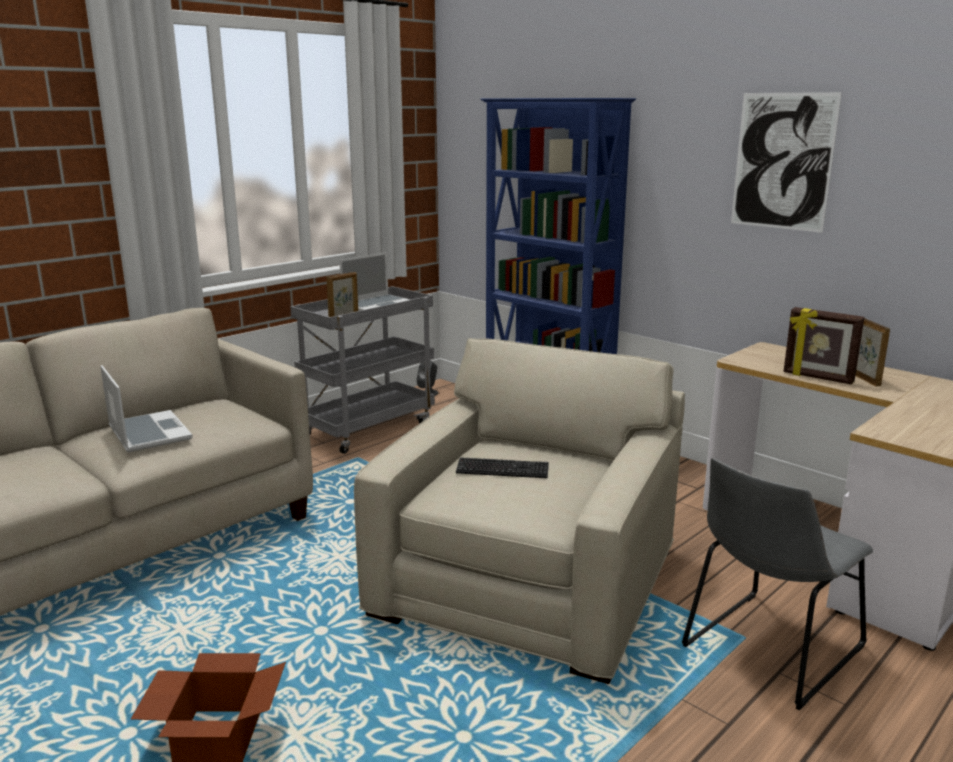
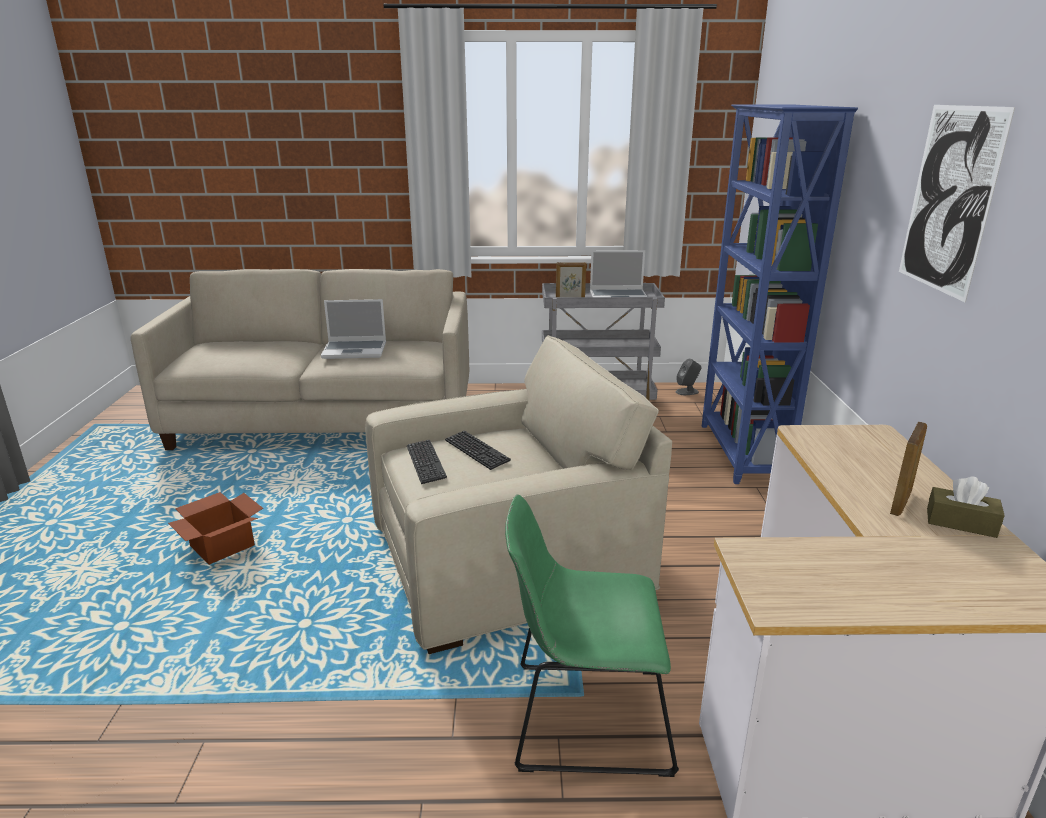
camera: 45 degrees right, 5 degrees up
laptop [100,365,193,453] -> laptop turned 75 degrees clockwise [321,299,386,359]
grey chair [682,458,873,711] -> green chair [505,494,679,777]
picture frame [783,307,865,384] -> none
none -> keyboard [407,440,447,484]
none -> brown tissue box [927,477,1005,538]

